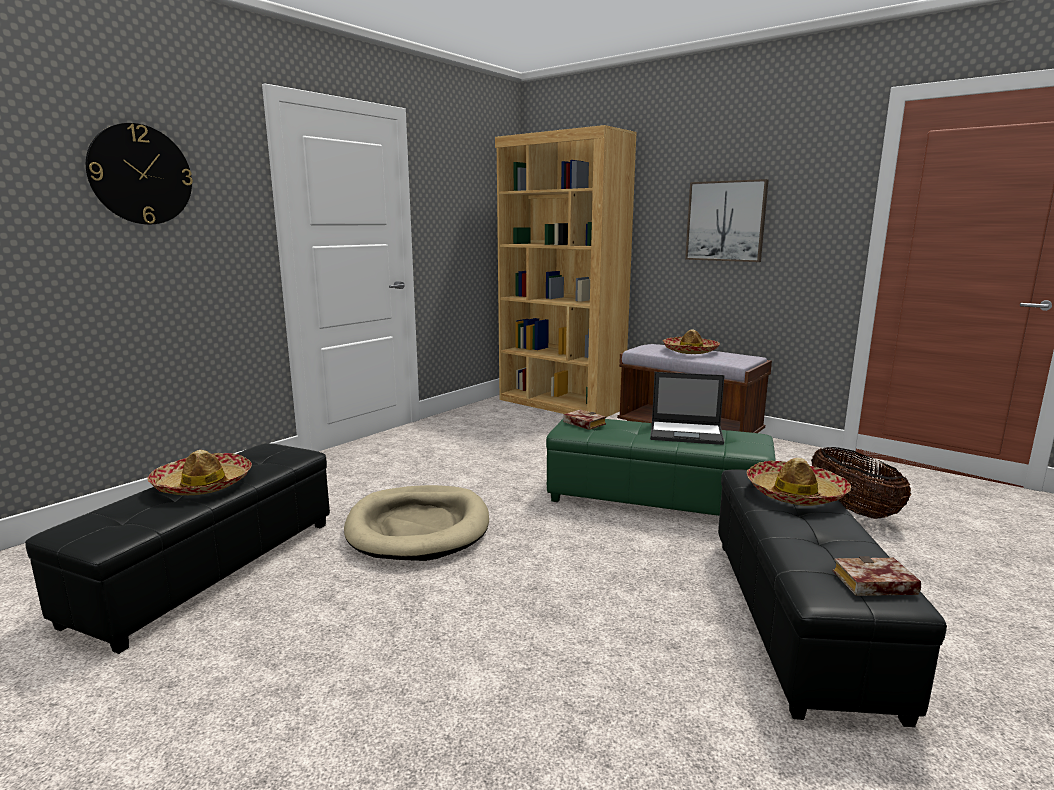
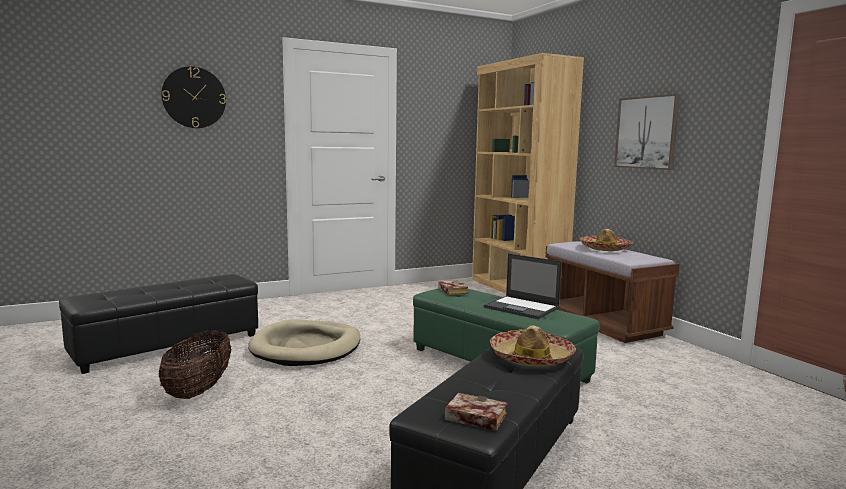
camera: 25 degrees right, 5 degrees down
hat [147,450,252,495] -> none
basket [811,447,911,519] -> basket moved to [159,330,231,399]

